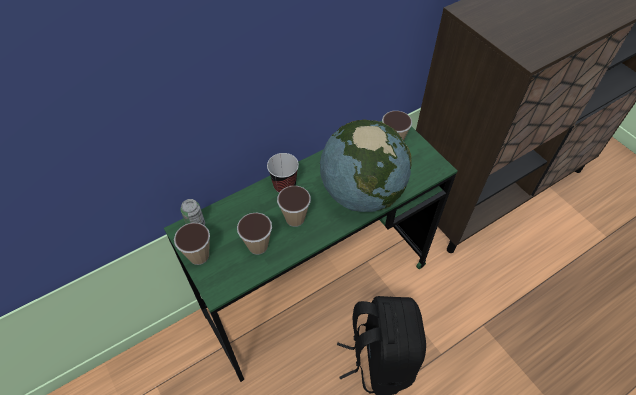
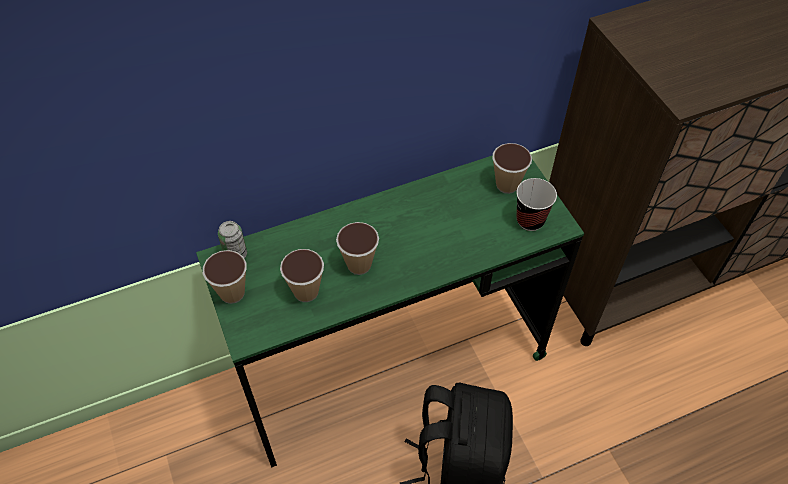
camera: 10 degrees right, 0 degrees up
cup [267,153,299,193] -> cup moved to [516,178,557,231]
globe [320,120,412,212] -> none

